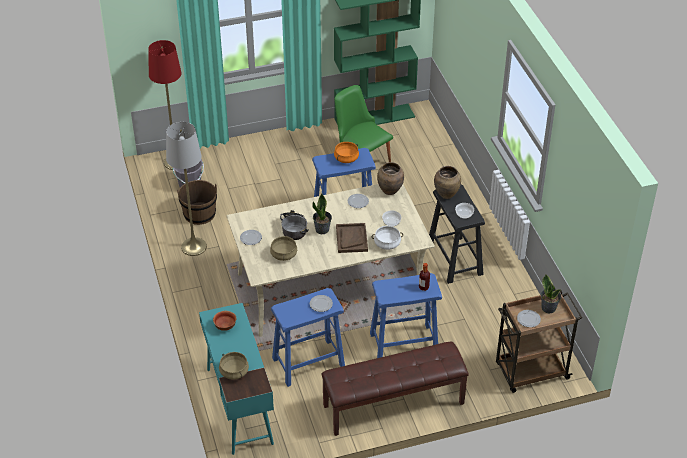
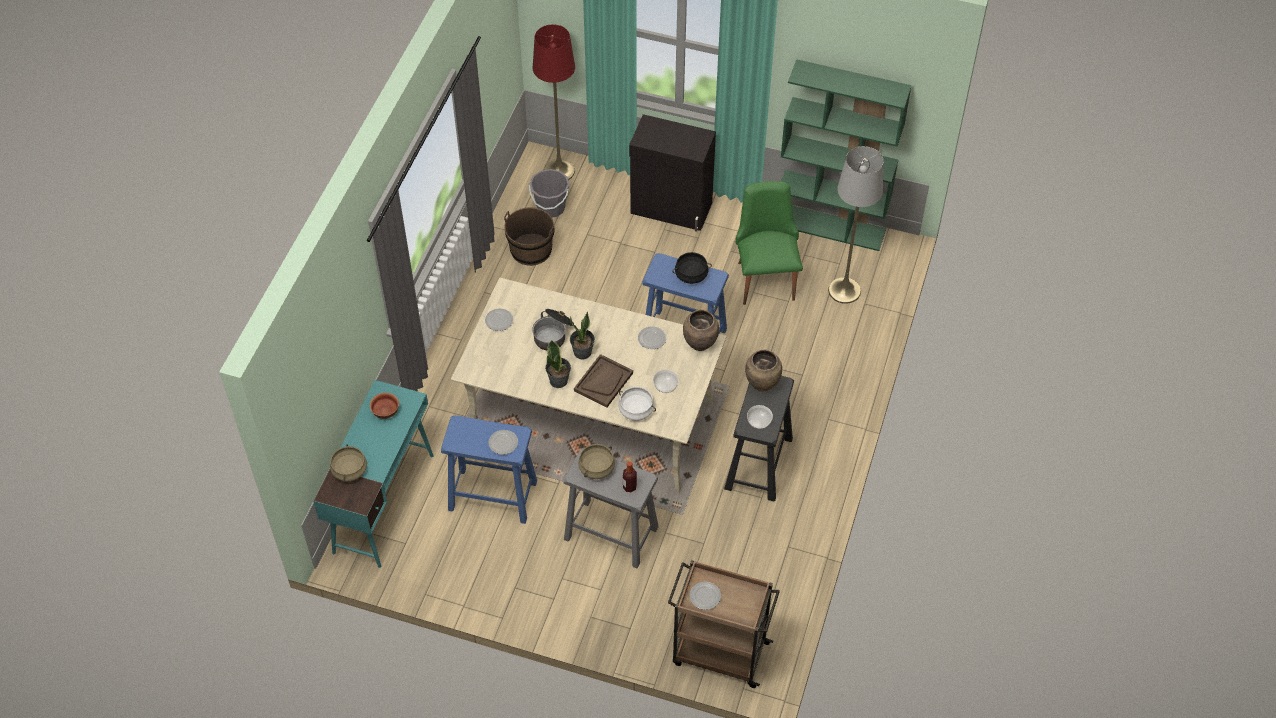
camera: 35 degrees right, 10 degrees up
grey floor lamp [166,122,207,256] -> grey floor lamp moved to [828,146,884,304]
beige cooking pot [270,235,297,261] -> beige cooking pot moved to [578,444,615,479]
brown bench [321,342,469,436] -> none
orange cooking pot [334,142,359,163] -> black cooking pot [672,252,712,284]
blue stool [370,273,442,358] -> grey stool [563,448,659,569]
potted plant [541,274,561,313] -> potted plant moved to [545,340,571,388]
none -> black cabinet [629,114,716,232]

